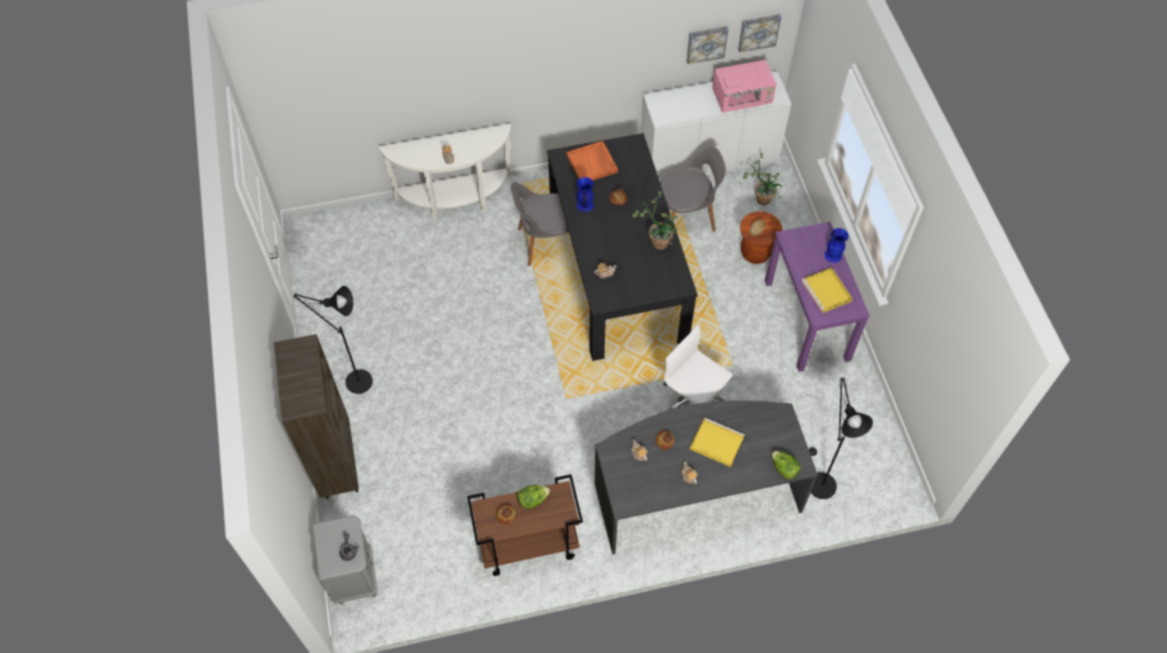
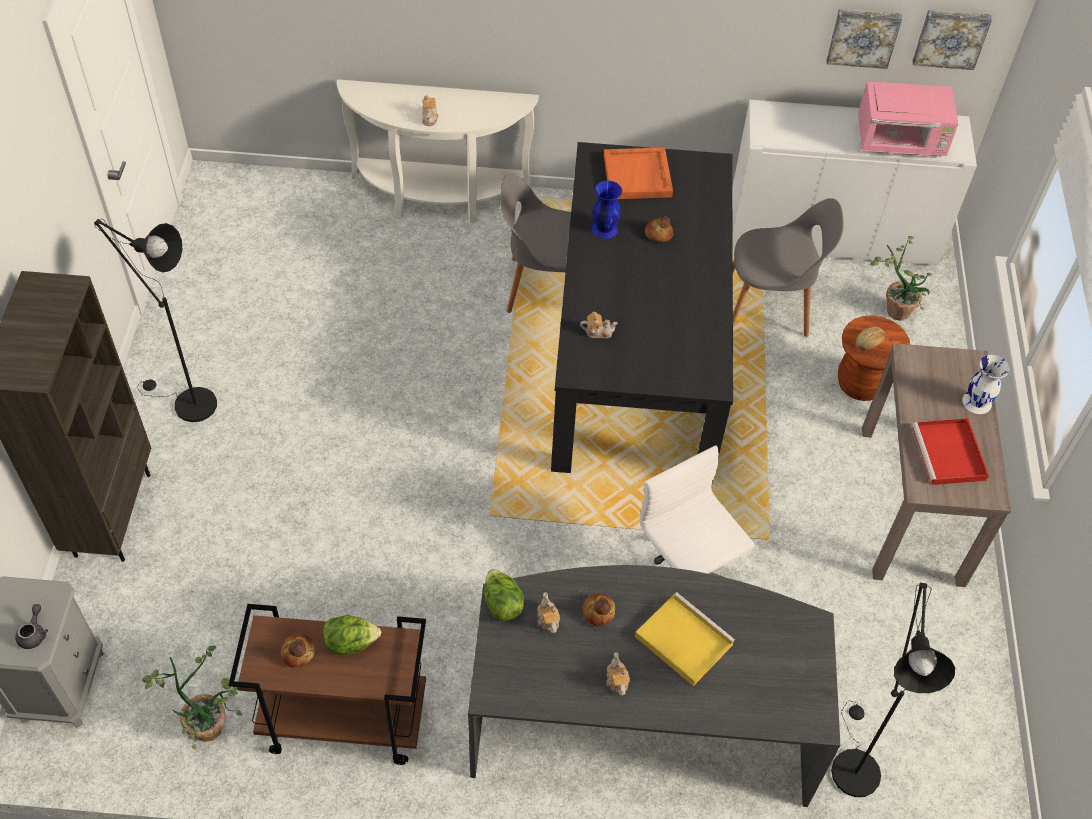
camera: 15 degrees right, 5 degrees down
potted plant [632,191,678,250] -> potted plant moved to [142,645,242,750]
purple console table [765,222,870,372] -> brown console table [862,343,1011,587]
lettuce [771,451,801,479] -> lettuce moved to [484,569,524,622]
yellow tray [802,267,852,313] -> red tray [912,418,989,485]
blue vase [825,228,849,263] -> white vase [962,355,1010,414]

